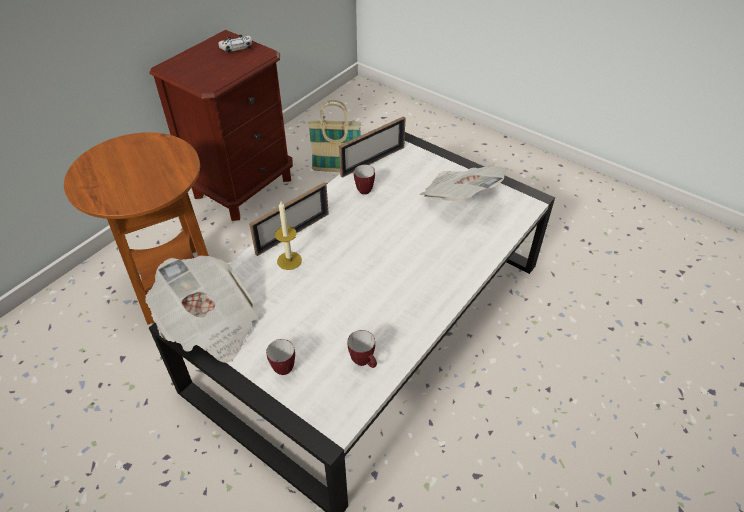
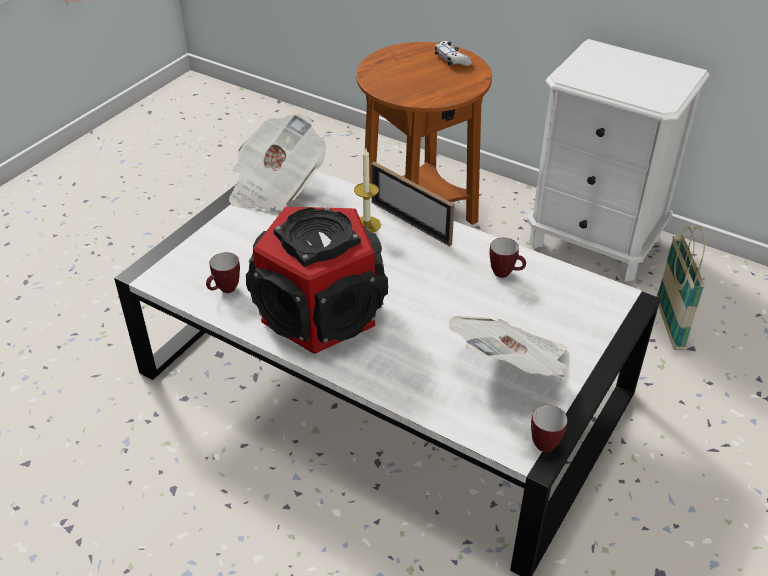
camera: 85 degrees right, 5 degrees down
brown nightstand [150,30,293,221] -> white nightstand [527,39,710,282]
white game controller [219,35,252,53] -> white game controller moved to [435,41,472,66]
mug [266,339,295,375] -> mug moved to [531,405,568,452]
picture frame [339,116,406,178] -> none
none -> speaker [246,207,388,354]

